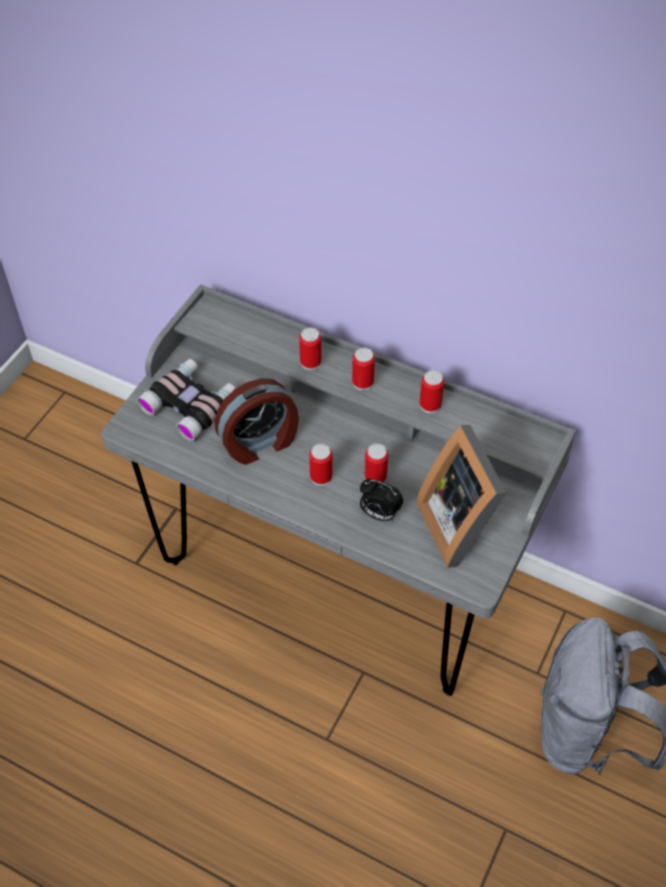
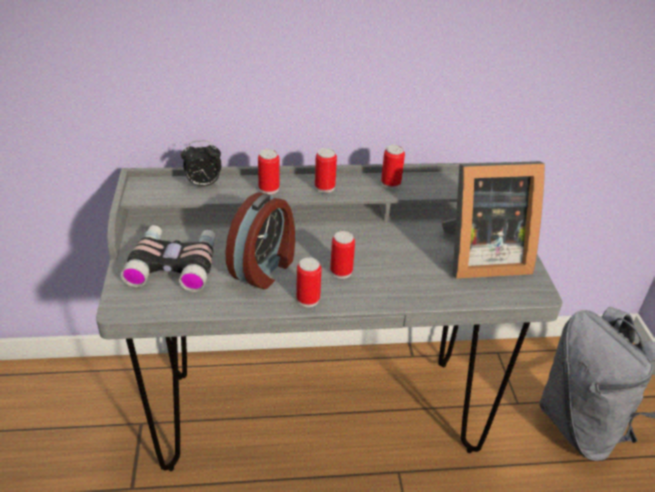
camera: 35 degrees left, 15 degrees down
alarm clock [360,479,403,521] -> alarm clock moved to [181,141,221,187]
can [365,444,388,482] -> can moved to [296,257,321,307]
picture frame [416,425,507,568] -> picture frame turned 45 degrees counterclockwise [441,161,545,279]

